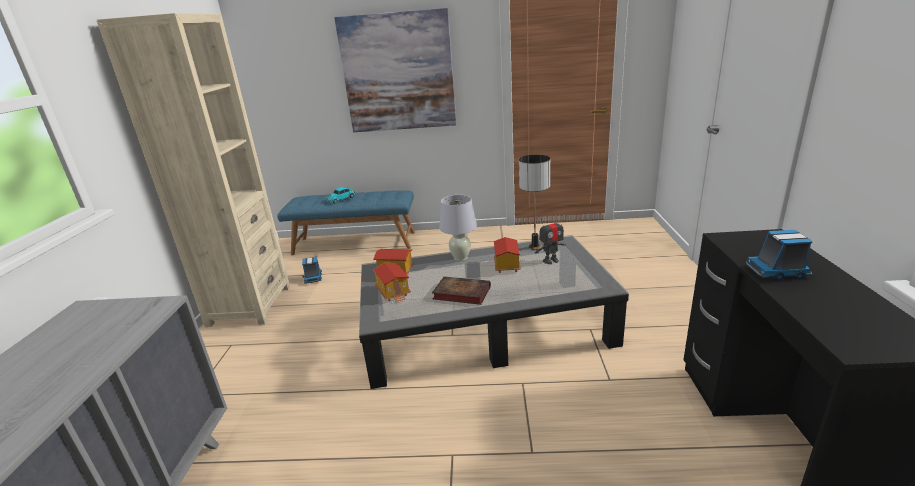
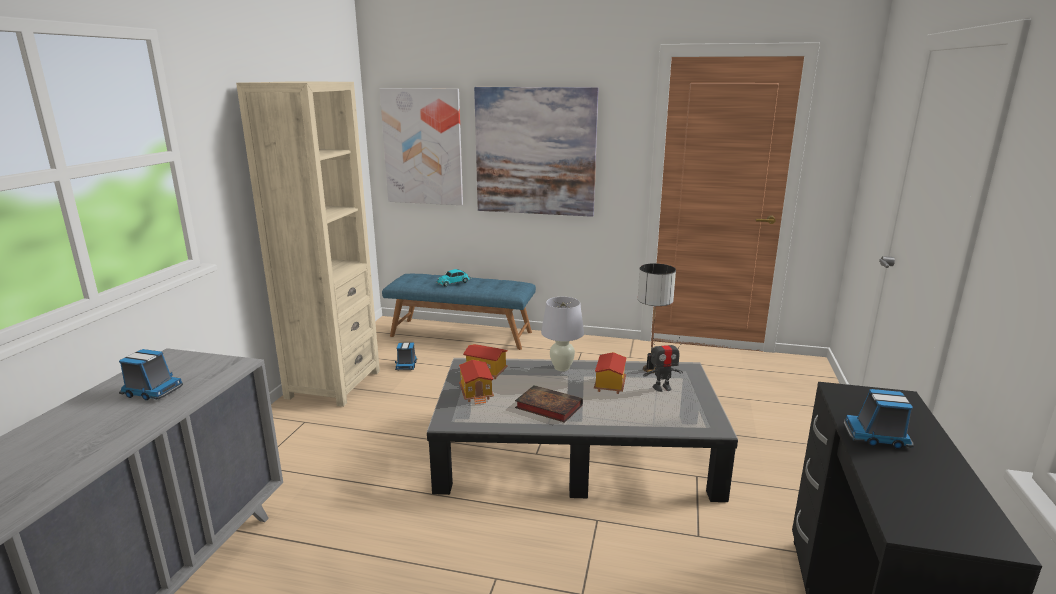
camera: 10 degrees right, 5 degrees down
none -> toy truck [119,349,183,400]
none -> picture [380,88,463,205]

